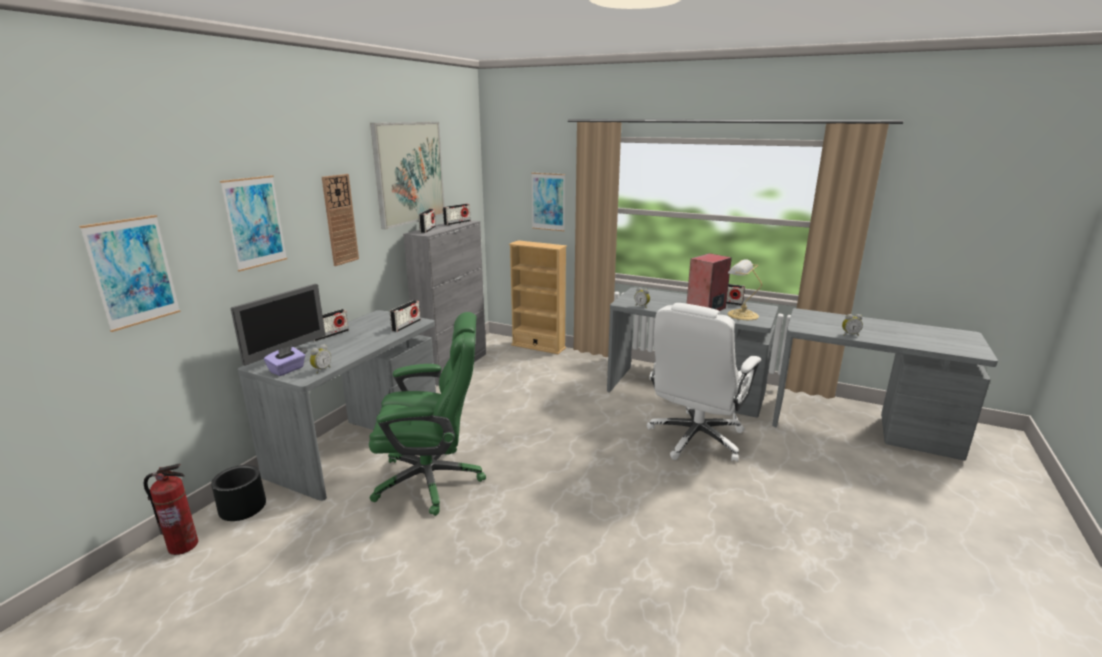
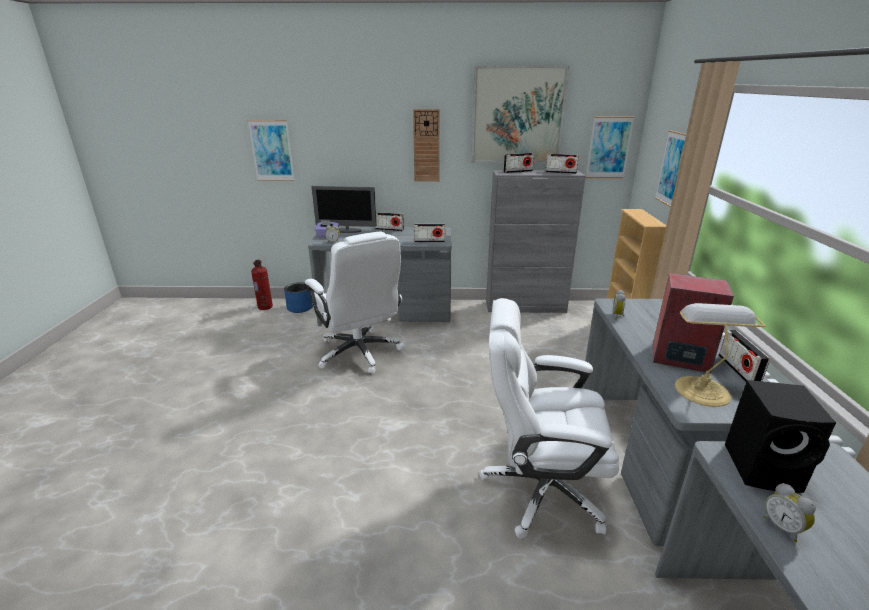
camera: 65 degrees right, 5 degrees up
black planter [211,465,266,521] -> blue planter [284,282,313,313]
picture [220,175,287,272] -> picture moved to [586,117,634,178]
green office chair [369,312,486,516] -> white office chair [305,232,404,374]
none -> black speaker [725,380,836,493]

